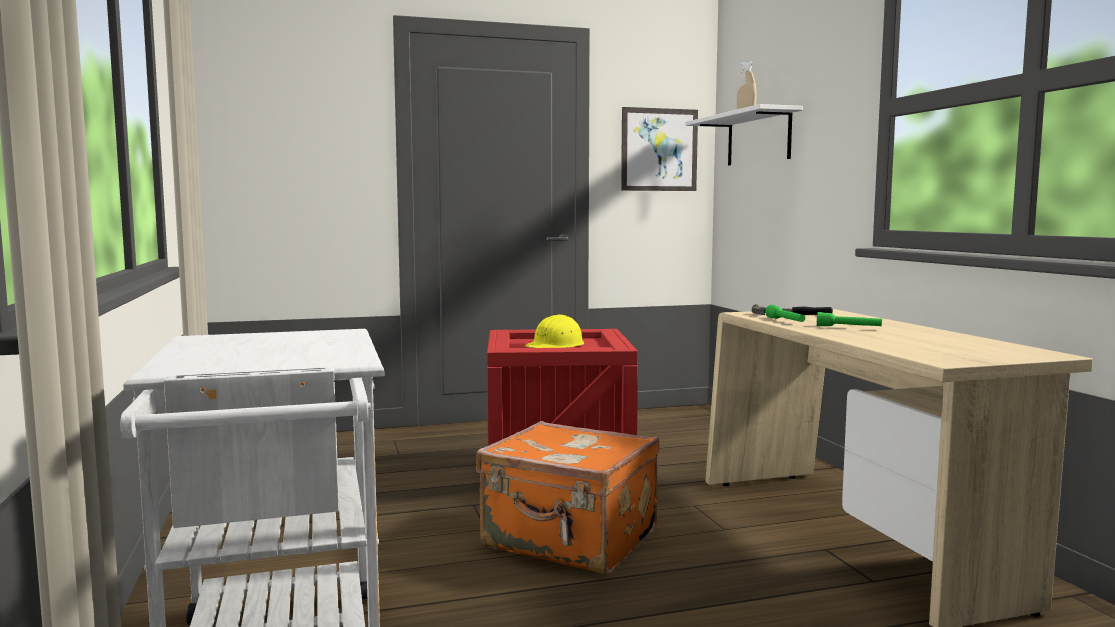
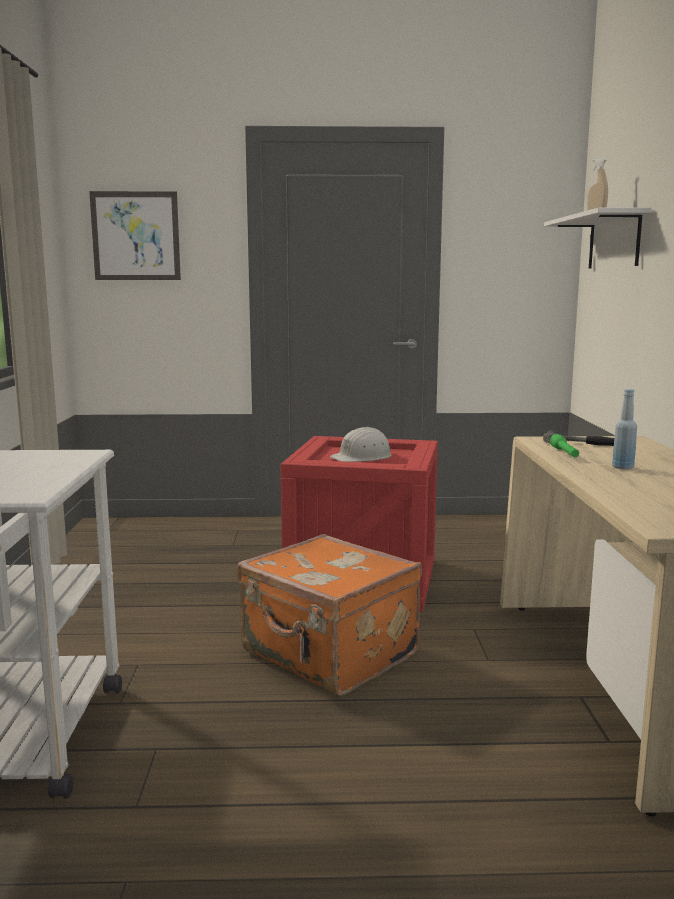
camera: 15 degrees right, 5 degrees up
yellow hard hat [525,315,584,348] -> white hard hat [330,427,391,462]
picture [621,107,698,191] -> picture moved to [89,191,181,280]
green flashlight [817,312,882,326] -> blue bottle [612,389,637,470]

